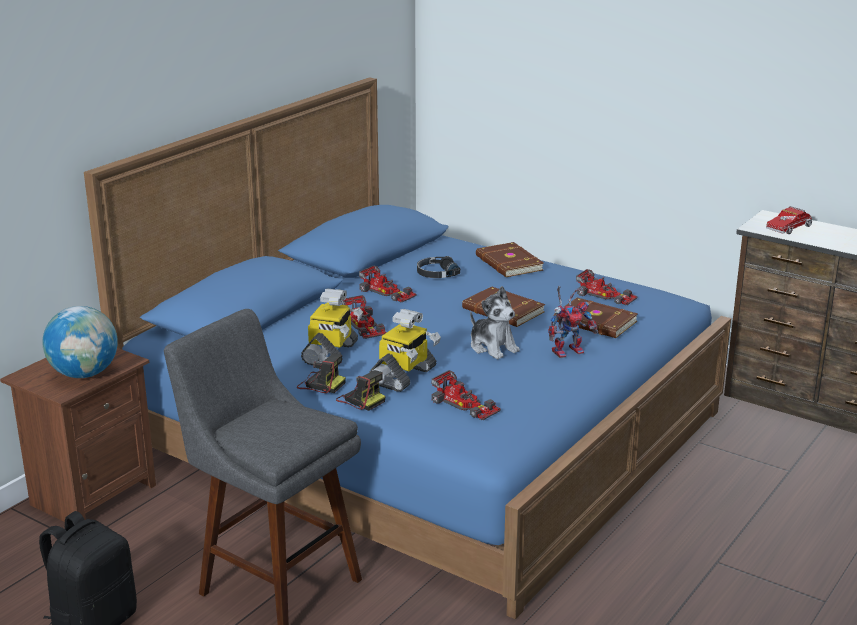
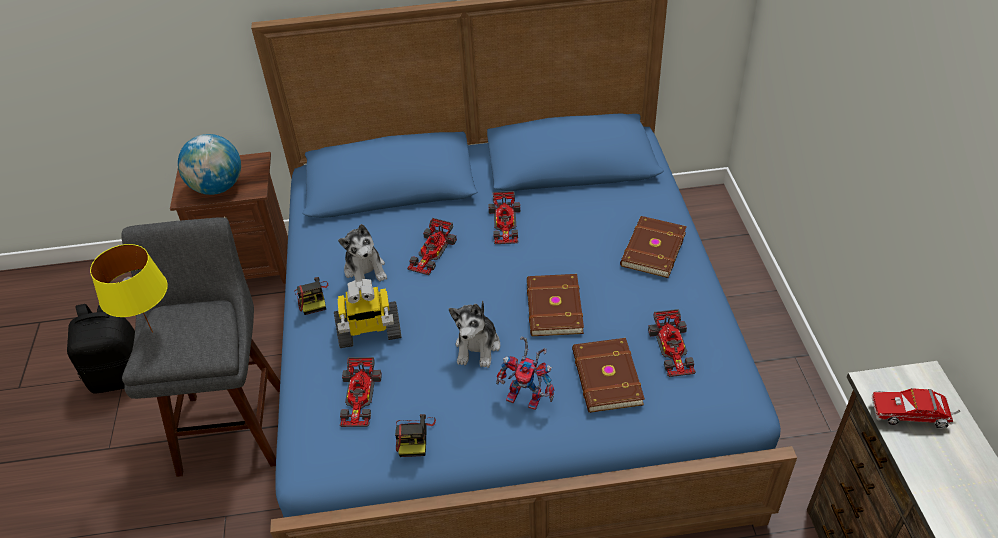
camera: 50 degrees right, 20 degrees up
toy robot [301,289,363,365] -> plush toy [338,224,387,282]
camera [336,370,386,411] -> camera moved to [395,414,436,457]
black headphones [417,256,460,278] -> none
none -> yellow table lamp [90,244,168,333]

